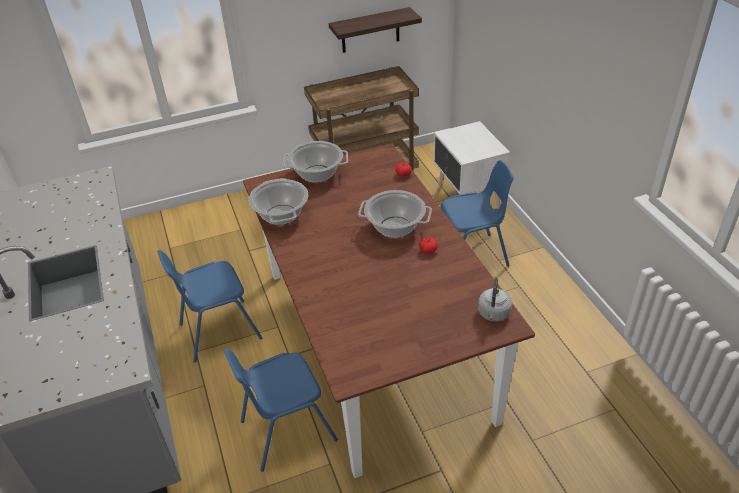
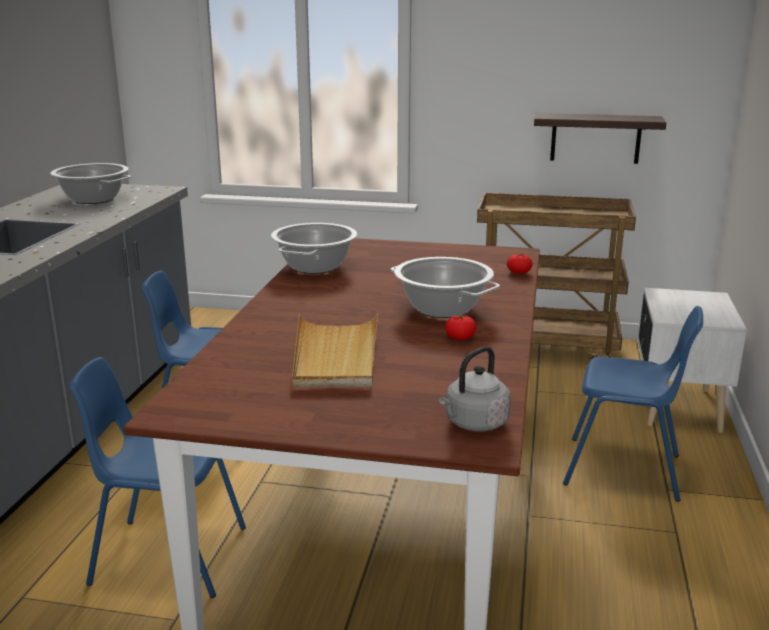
camera: 30 degrees right, 20 degrees down
cooking pot [283,141,348,183] -> cooking pot moved to [50,163,131,204]
none -> beige tray [292,314,378,387]

